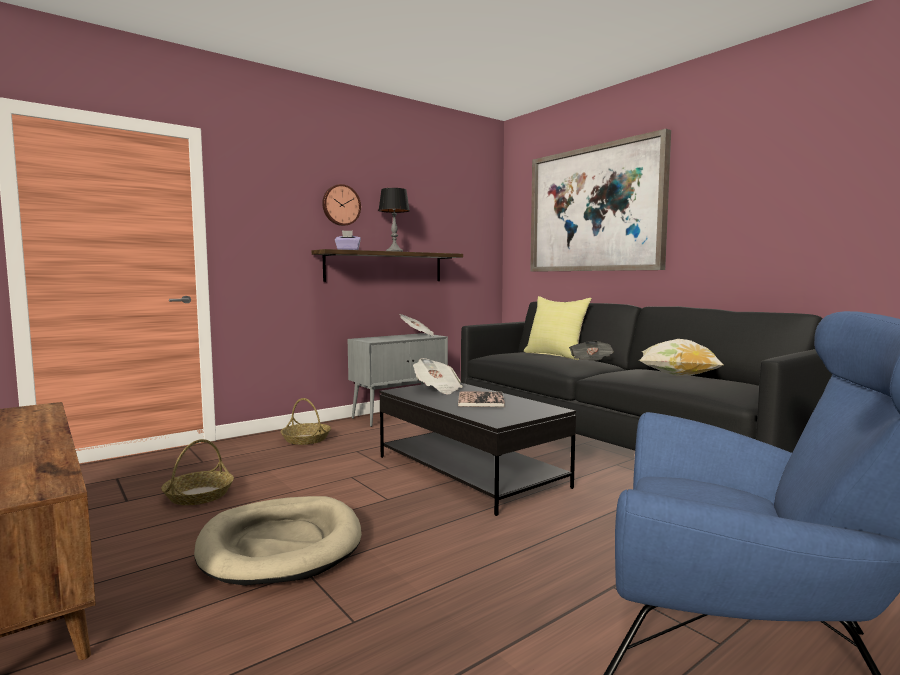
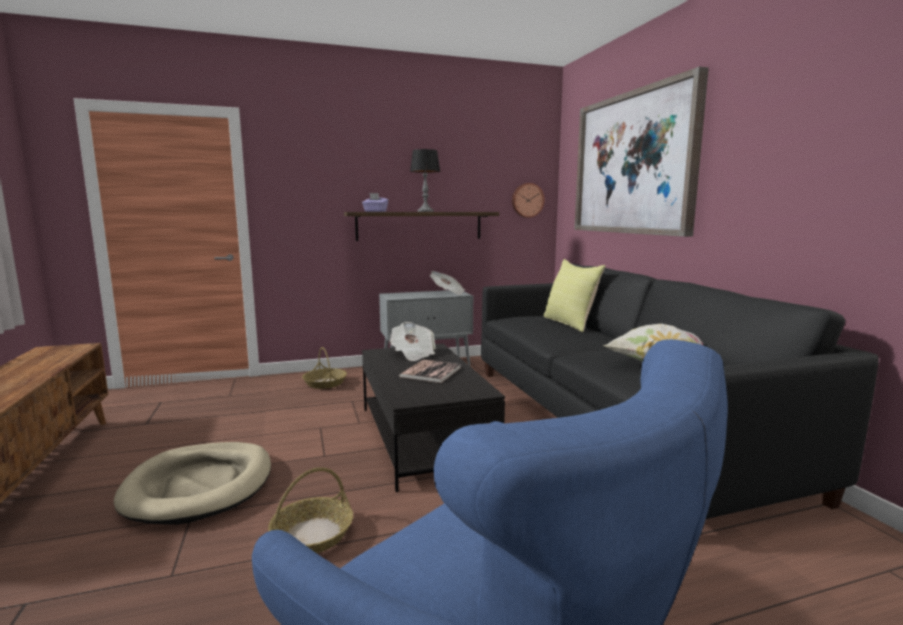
camera: 20 degrees right, 5 degrees up
basket [161,439,234,505] -> basket moved to [268,467,353,553]
wall clock [322,184,361,226] -> wall clock moved to [512,183,544,218]
newspaper [569,341,614,361] -> none

